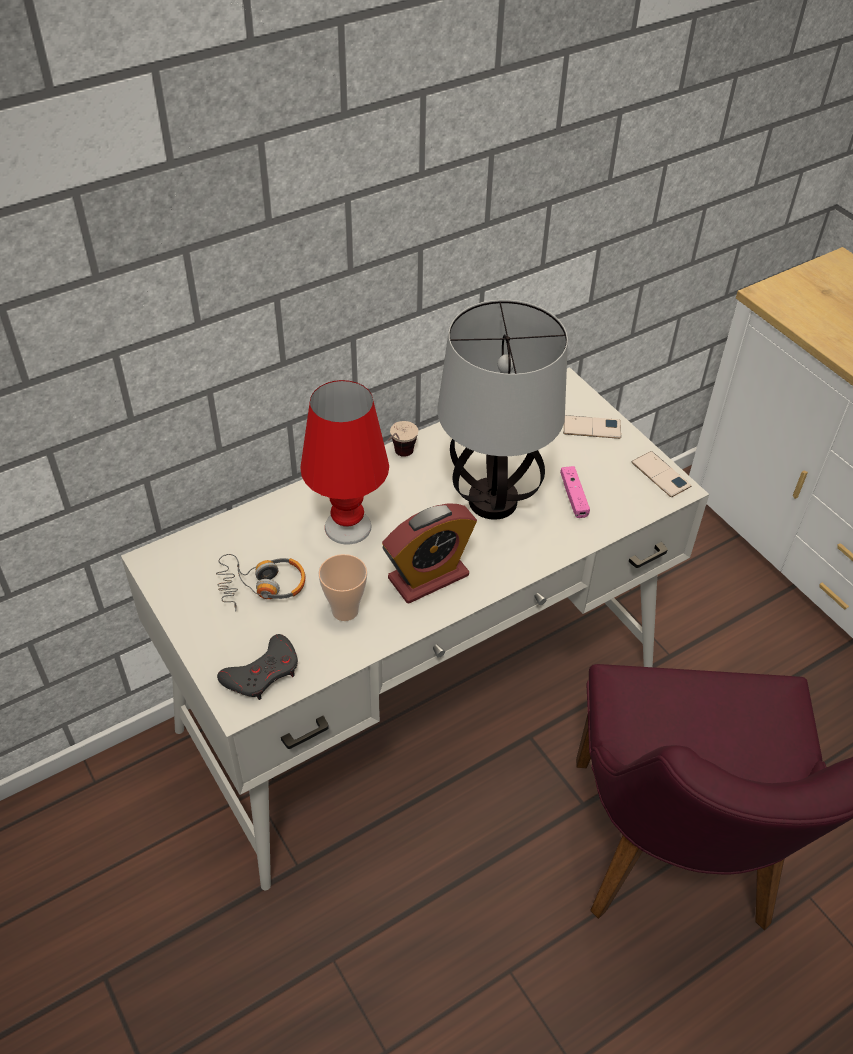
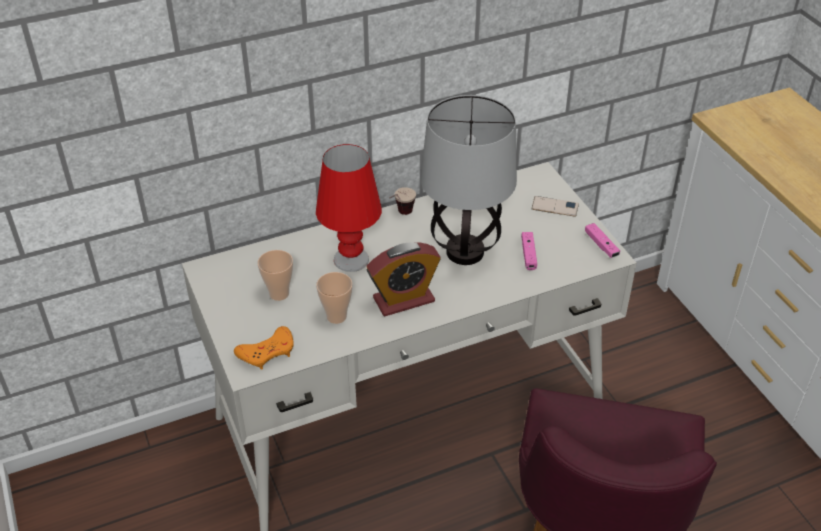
camera: 10 degrees right, 5 degrees down
headphones [216,554,305,611] -> cup [258,250,293,301]
grey game controller [217,634,298,700] -> orange game controller [234,326,294,370]
phone [632,451,691,497] -> pink game controller [585,223,620,258]

